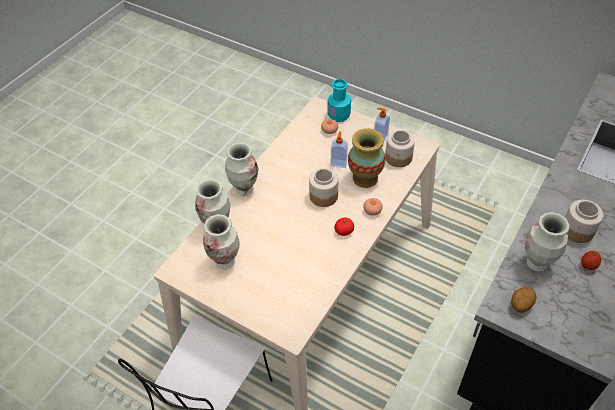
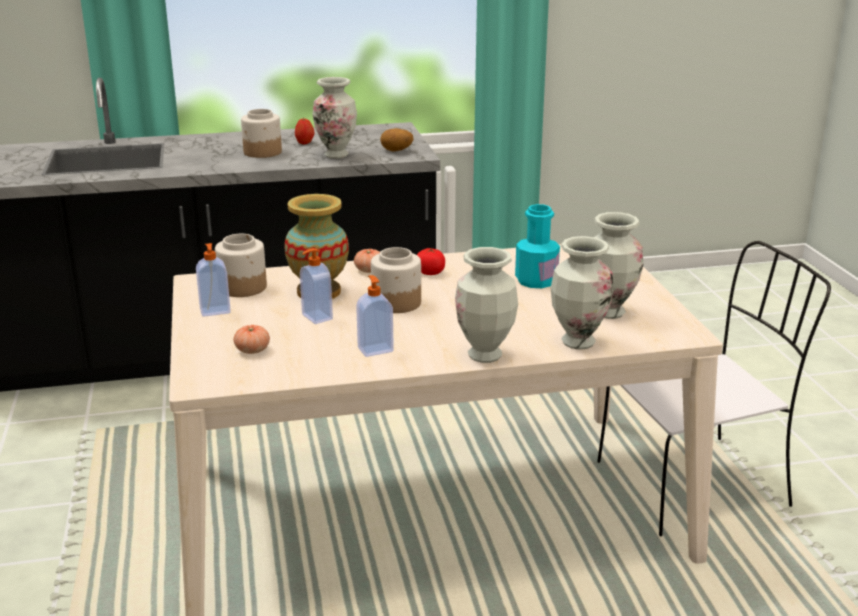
camera: 135 degrees left, 25 degrees down
turquoise bottle [328,79,351,122] -> turquoise bottle moved to [515,204,560,288]
none -> soap dispenser [356,275,394,357]

